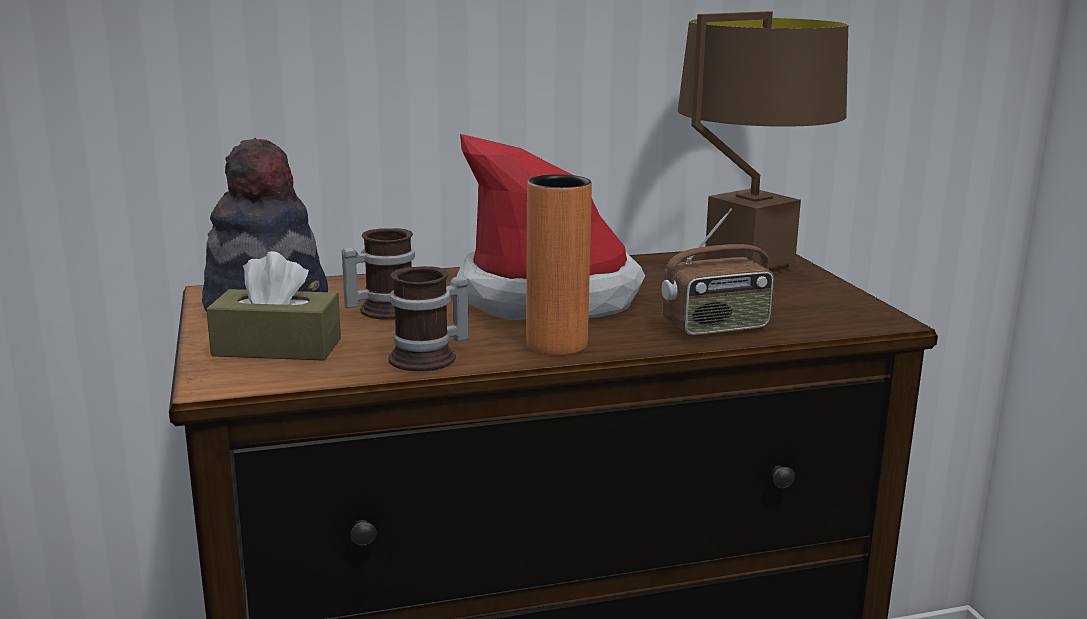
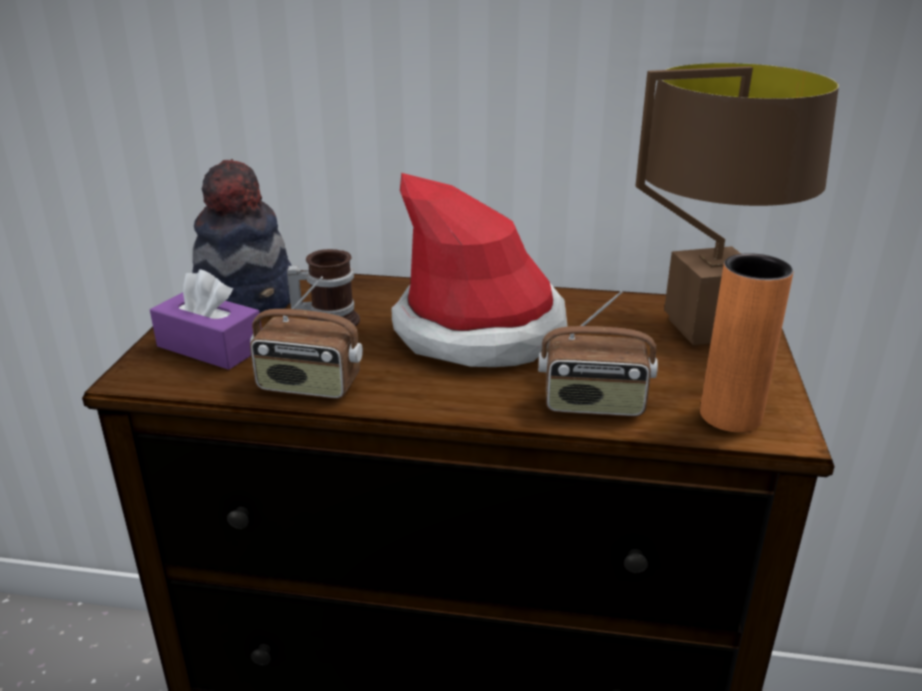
camera: 25 degrees right, 10 degrees up
brown tissue box [206,251,341,361] -> purple tissue box [150,269,262,370]
mug [388,266,469,371] -> radio [250,276,363,399]
orange vase [526,174,592,355] -> orange vase moved to [700,253,793,432]

